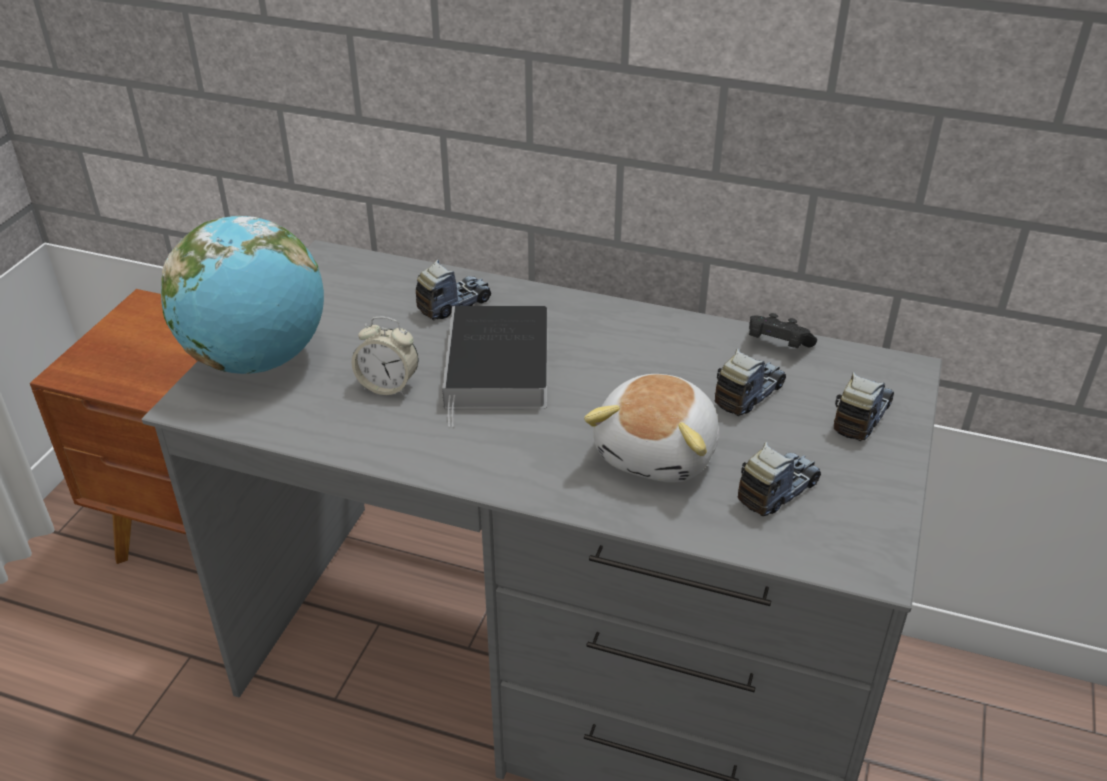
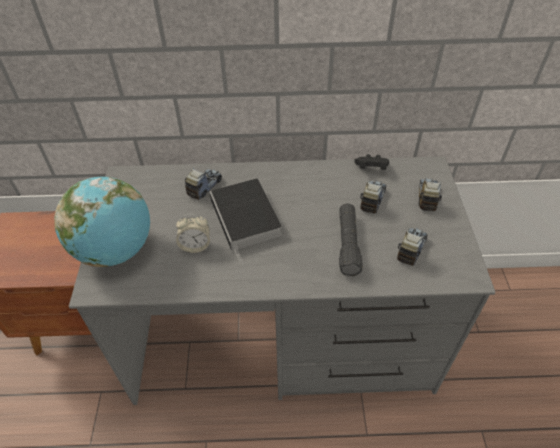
camera: 20 degrees left, 10 degrees up
plush toy [584,374,719,483] -> black flashlight [339,203,363,276]

